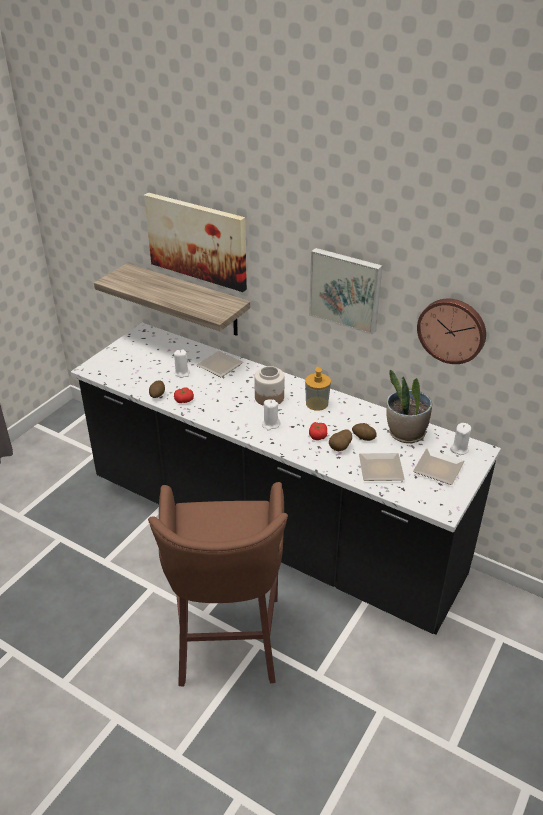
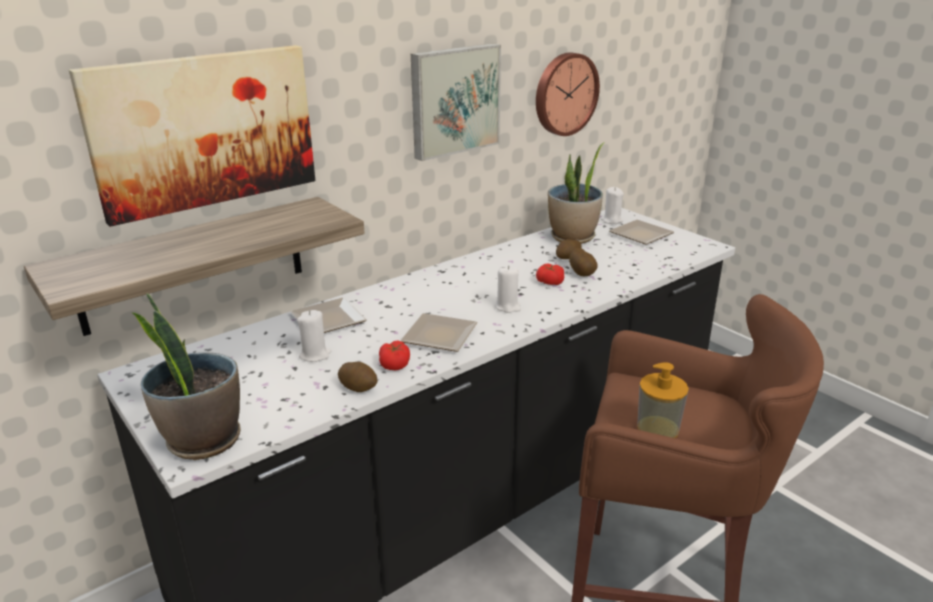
camera: 70 degrees left, 10 degrees down
jar [254,366,285,406] -> none
soap dispenser [305,367,331,411] -> soap dispenser moved to [637,362,689,438]
plate [359,453,405,481] -> plate moved to [400,313,478,352]
none -> potted plant [131,293,241,460]

